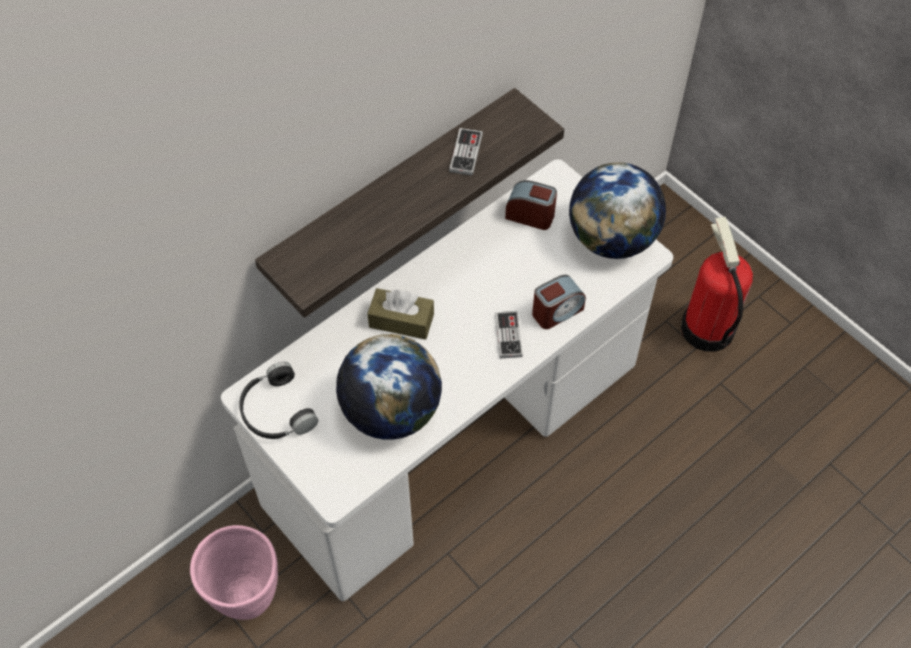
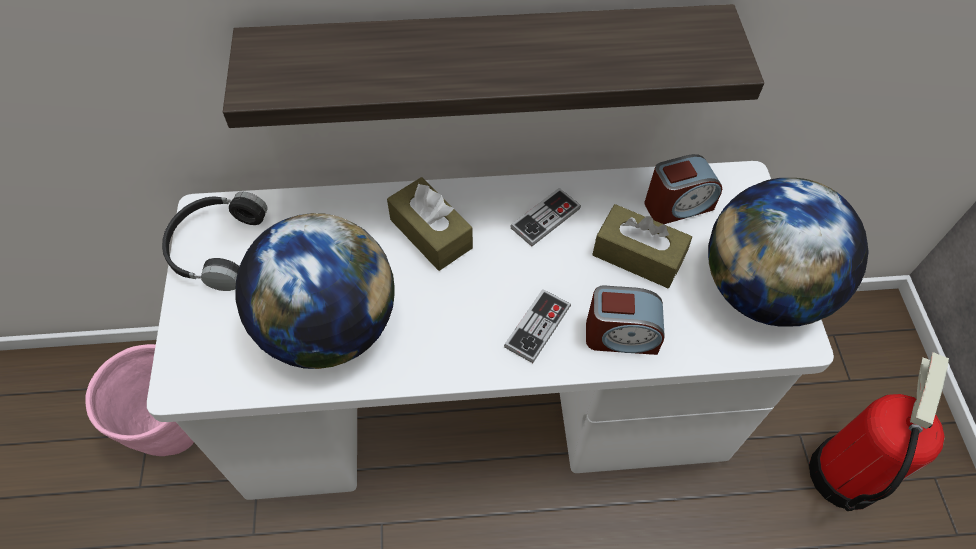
camera: 35 degrees right, 0 degrees up
game controller [449,128,483,176] -> game controller moved to [510,188,581,247]
alarm clock [505,180,557,230] -> alarm clock turned 105 degrees clockwise [644,154,722,224]
none -> brown tissue box [592,204,692,288]

